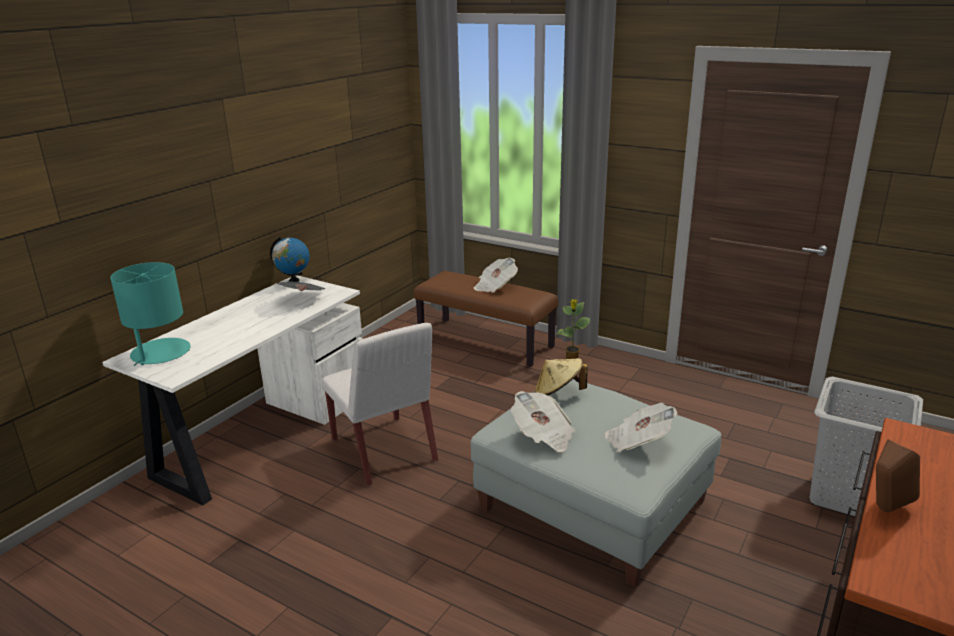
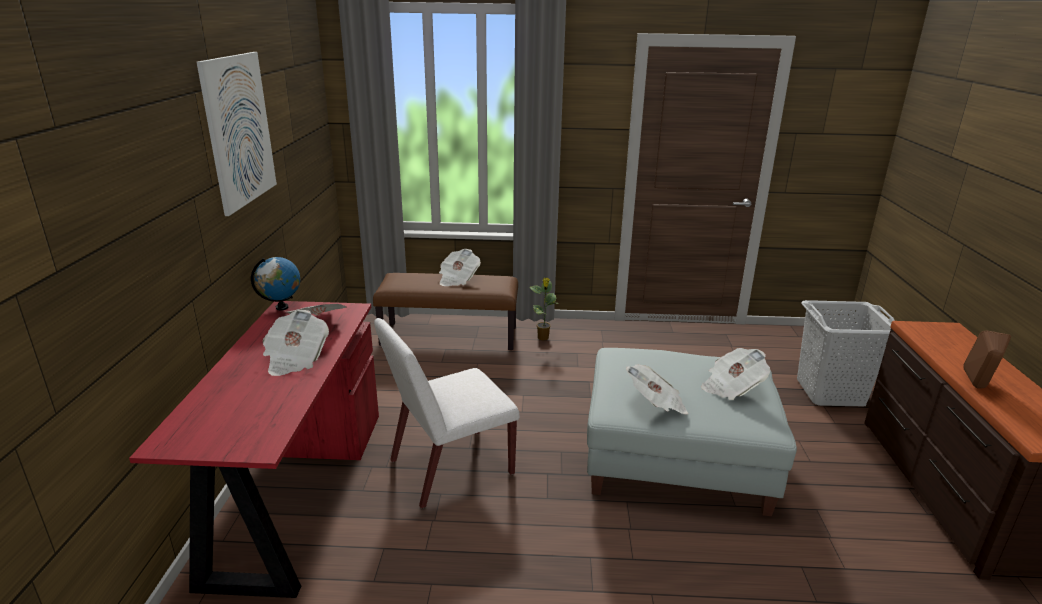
camera: 30 degrees left, 0 degrees up
white desk [102,275,362,505] -> red desk [129,301,379,598]
turquoise table lamp [110,262,191,366] -> none
white chair [322,323,438,486] -> white chair turned 120 degrees clockwise [374,318,519,508]
beige hat [534,358,588,396] -> none
none -> picture [197,52,277,216]
none -> newspaper [262,310,329,376]

